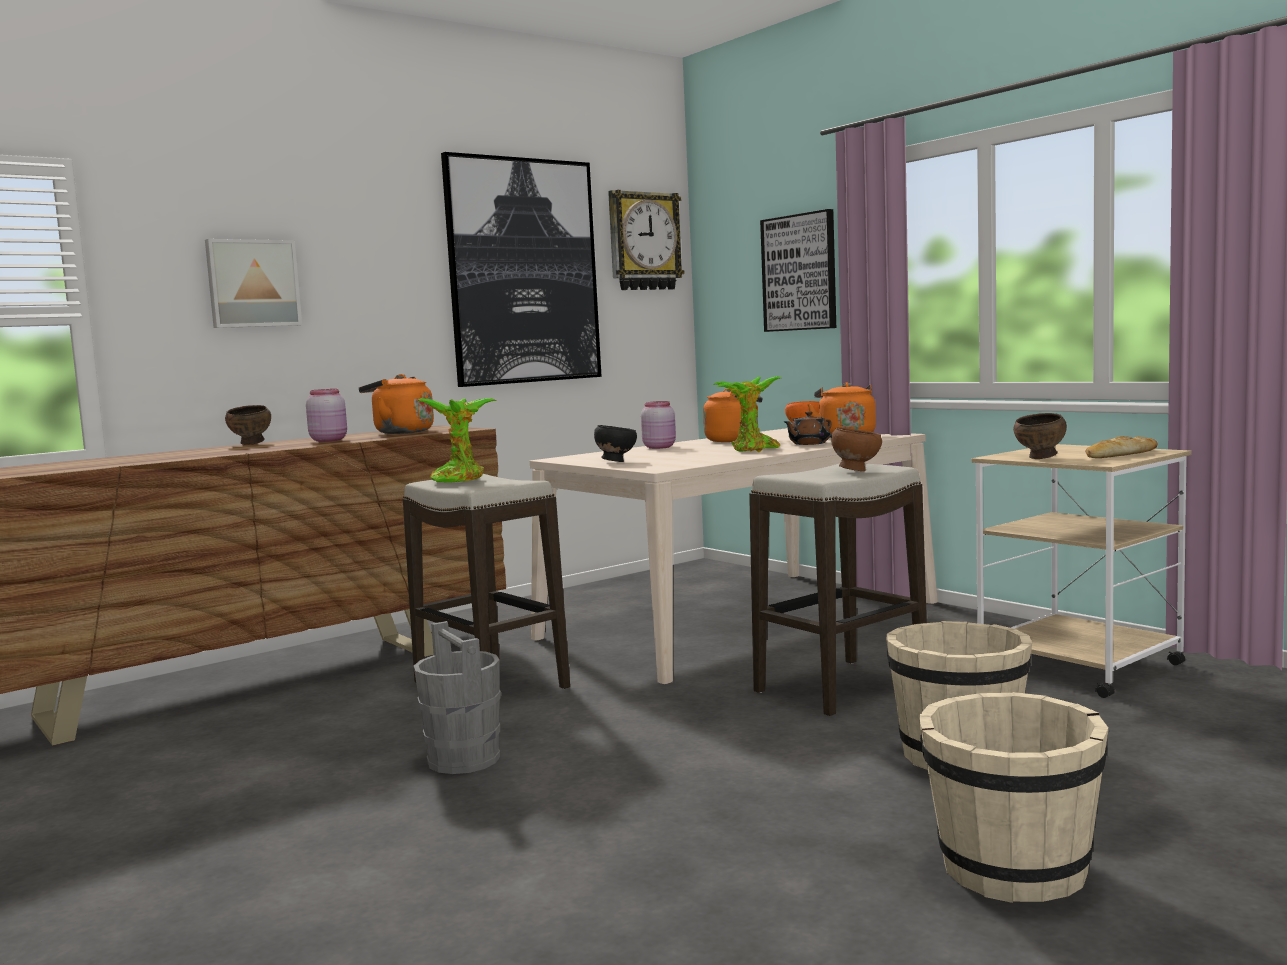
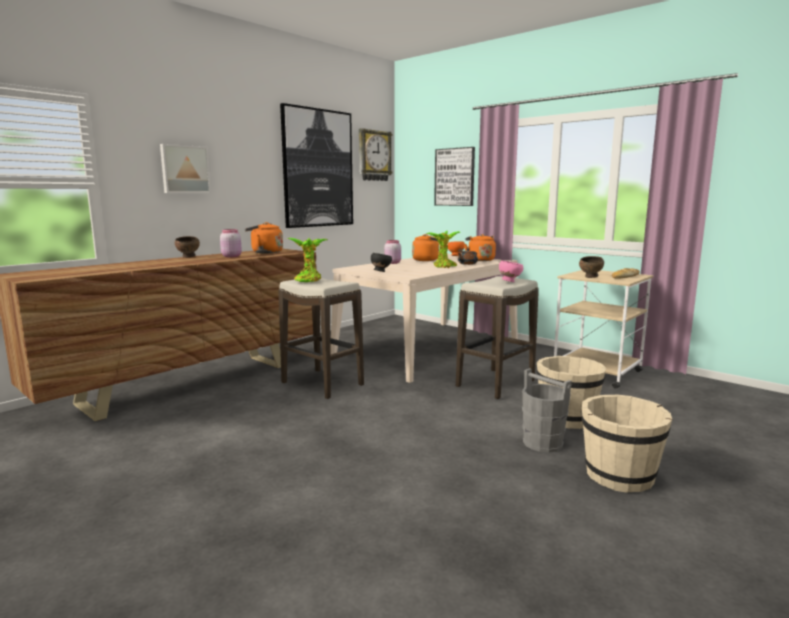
camera: 10 degrees left, 5 degrees up
grey bucket [414,621,501,774] -> grey bucket moved to [522,368,572,453]
brown bowl [831,427,882,471] -> pink bowl [499,260,523,282]

